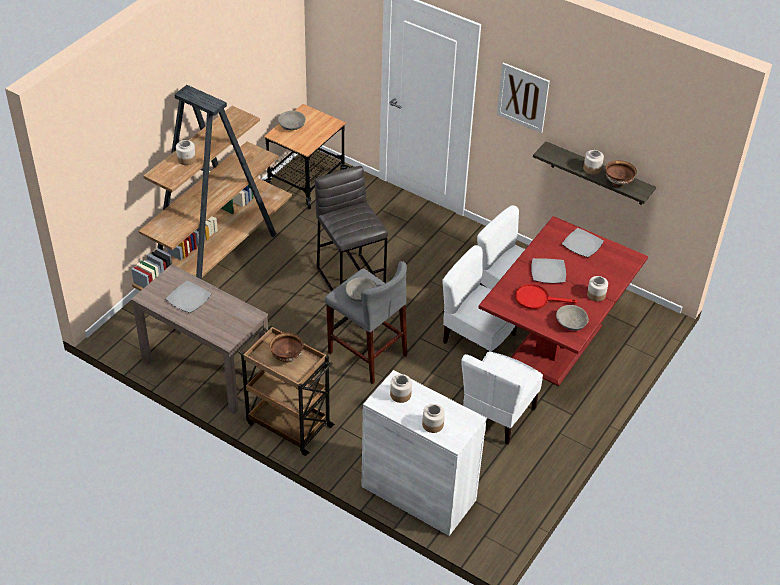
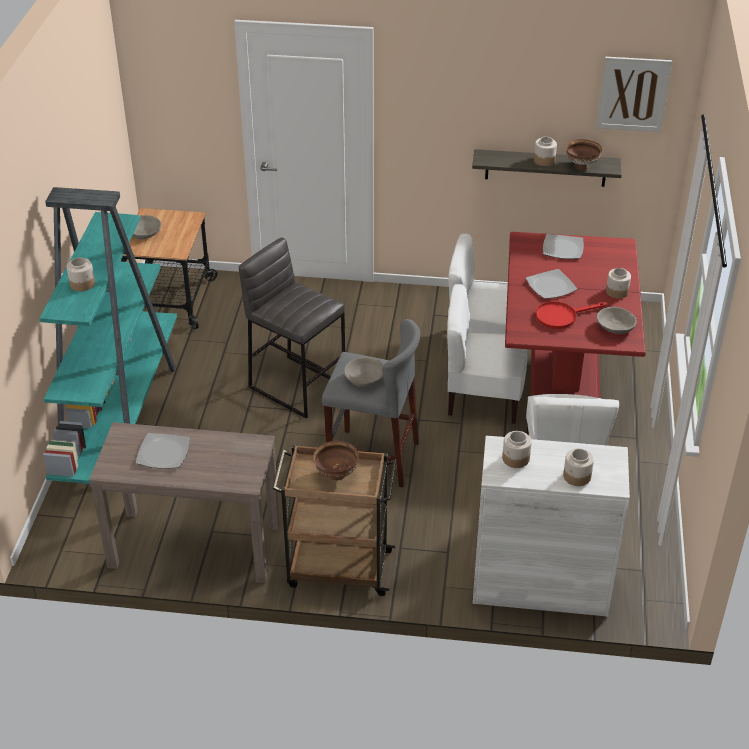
camera: 25 degrees left, 5 degrees down
brown bookcase [131,85,292,291] -> turquoise bookcase [40,187,177,484]
picture [497,63,550,133] -> picture moved to [597,57,672,132]

